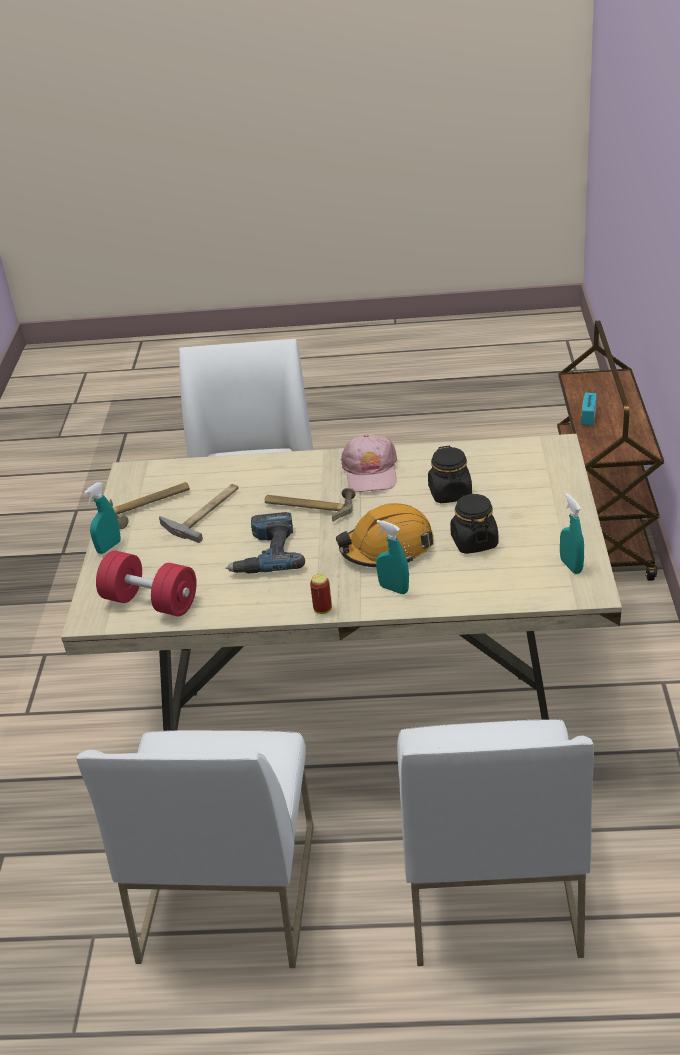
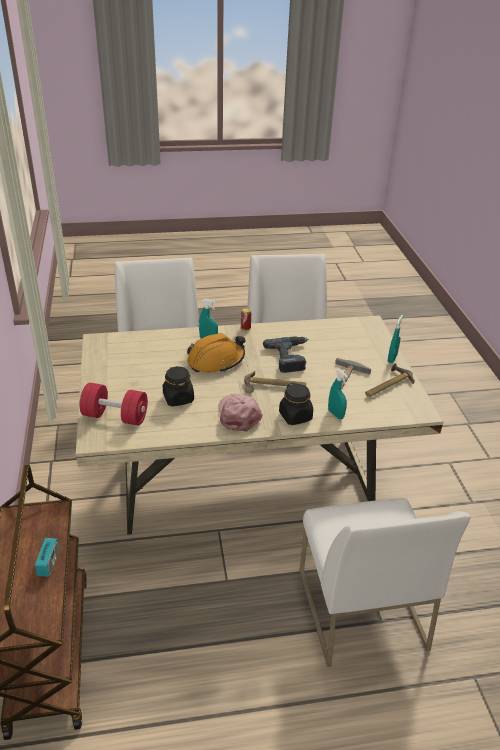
camera: 165 degrees right, 0 degrees up
red dumbbell [96,551,197,616] -> red dumbbell moved to [80,383,148,426]
black jar [450,493,499,554] -> black jar moved to [279,383,313,425]
turquoise spray bottle [560,493,584,574] -> turquoise spray bottle moved to [328,369,348,419]

